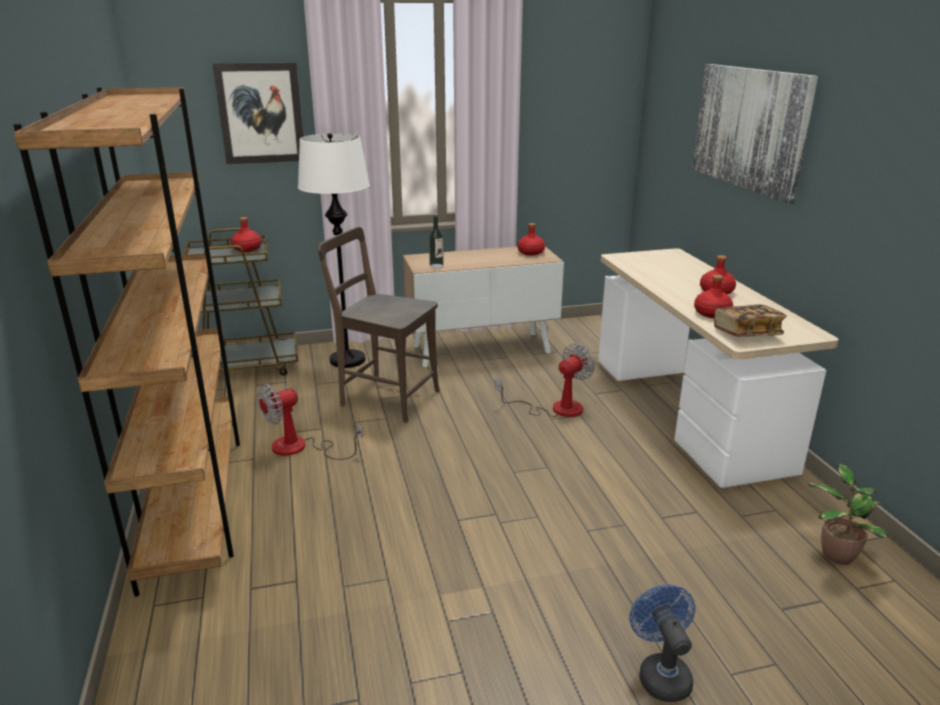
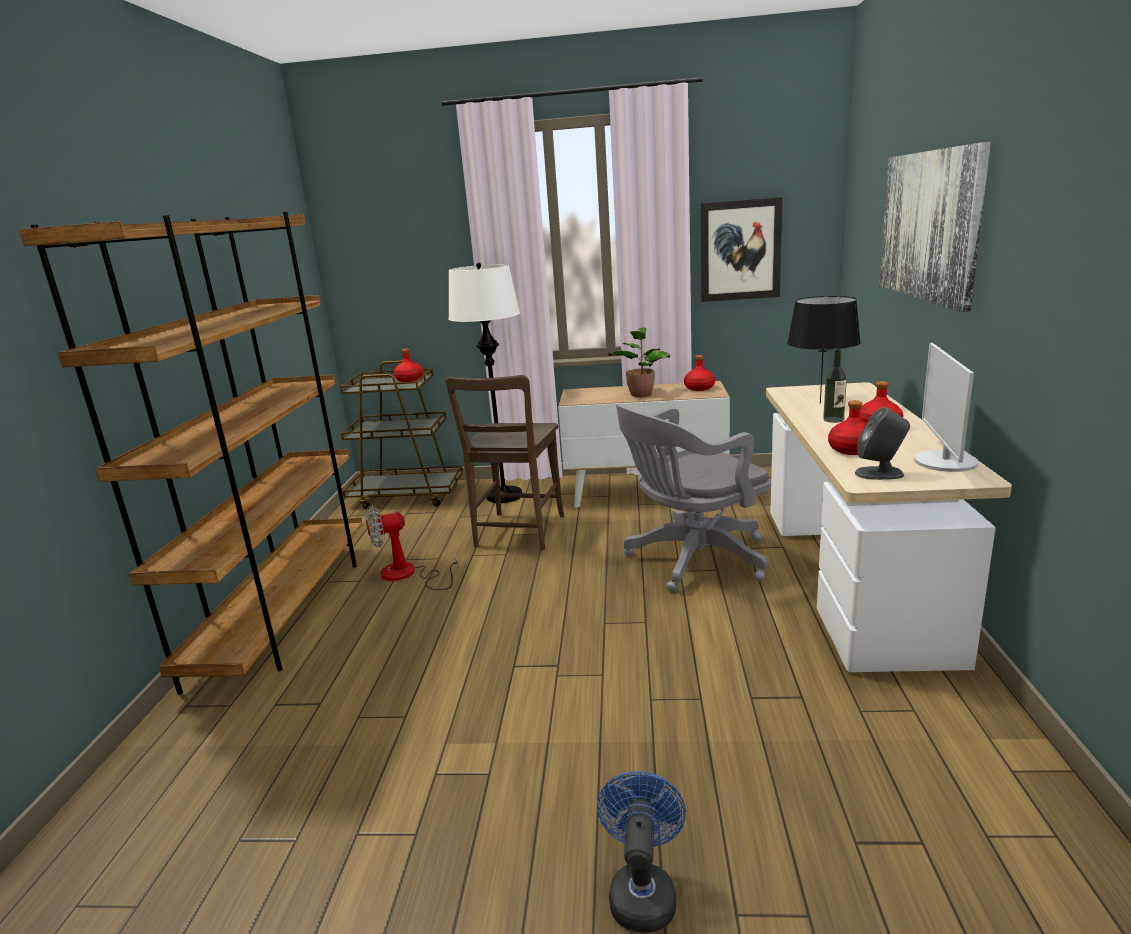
camera: 20 degrees right, 5 degrees down
picture [213,62,303,164] -> picture moved to [700,197,783,302]
brown chair [317,227,440,423] -> brown chair turned 120 degrees counterclockwise [446,375,564,550]
bottle [429,215,444,268] -> bottle moved to [823,348,847,423]
fan [495,344,595,417] -> grey office chair [616,404,771,592]
book [714,305,787,337] -> grey speaker [855,407,910,480]
potted plant [808,464,889,565] -> potted plant moved to [608,328,670,397]
none -> black table lamp [787,296,861,404]
none -> monitor [914,343,979,472]

